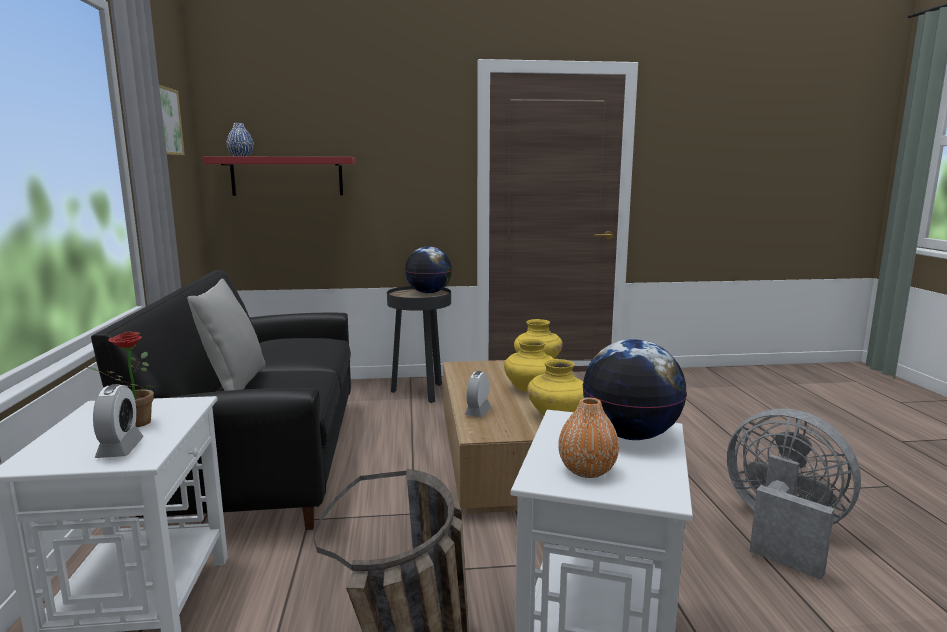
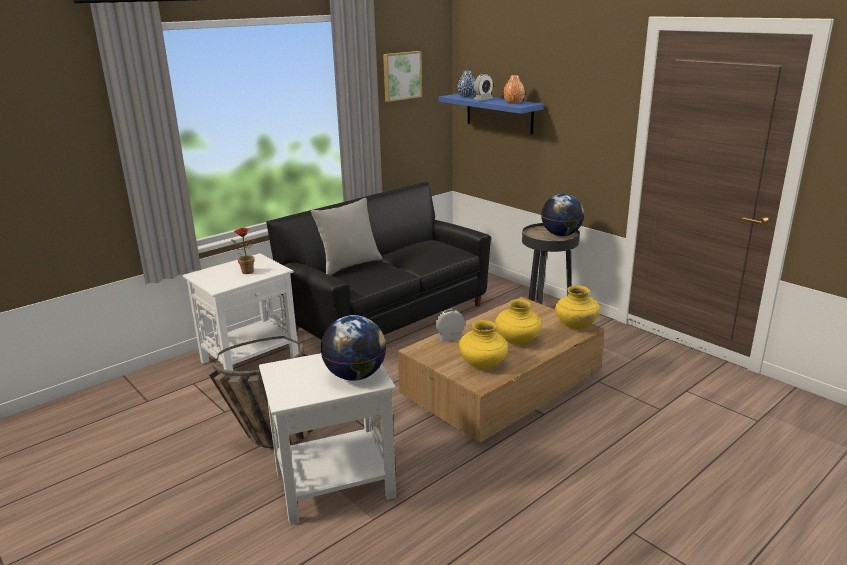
camera: 55 degrees right, 10 degrees up
alarm clock [93,384,144,458] -> alarm clock moved to [474,74,493,100]
red shelf [202,156,356,196] -> blue shelf [438,94,544,135]
orange vase [558,397,619,478] -> orange vase moved to [503,75,525,104]
grey fan [727,409,861,580] -> none

